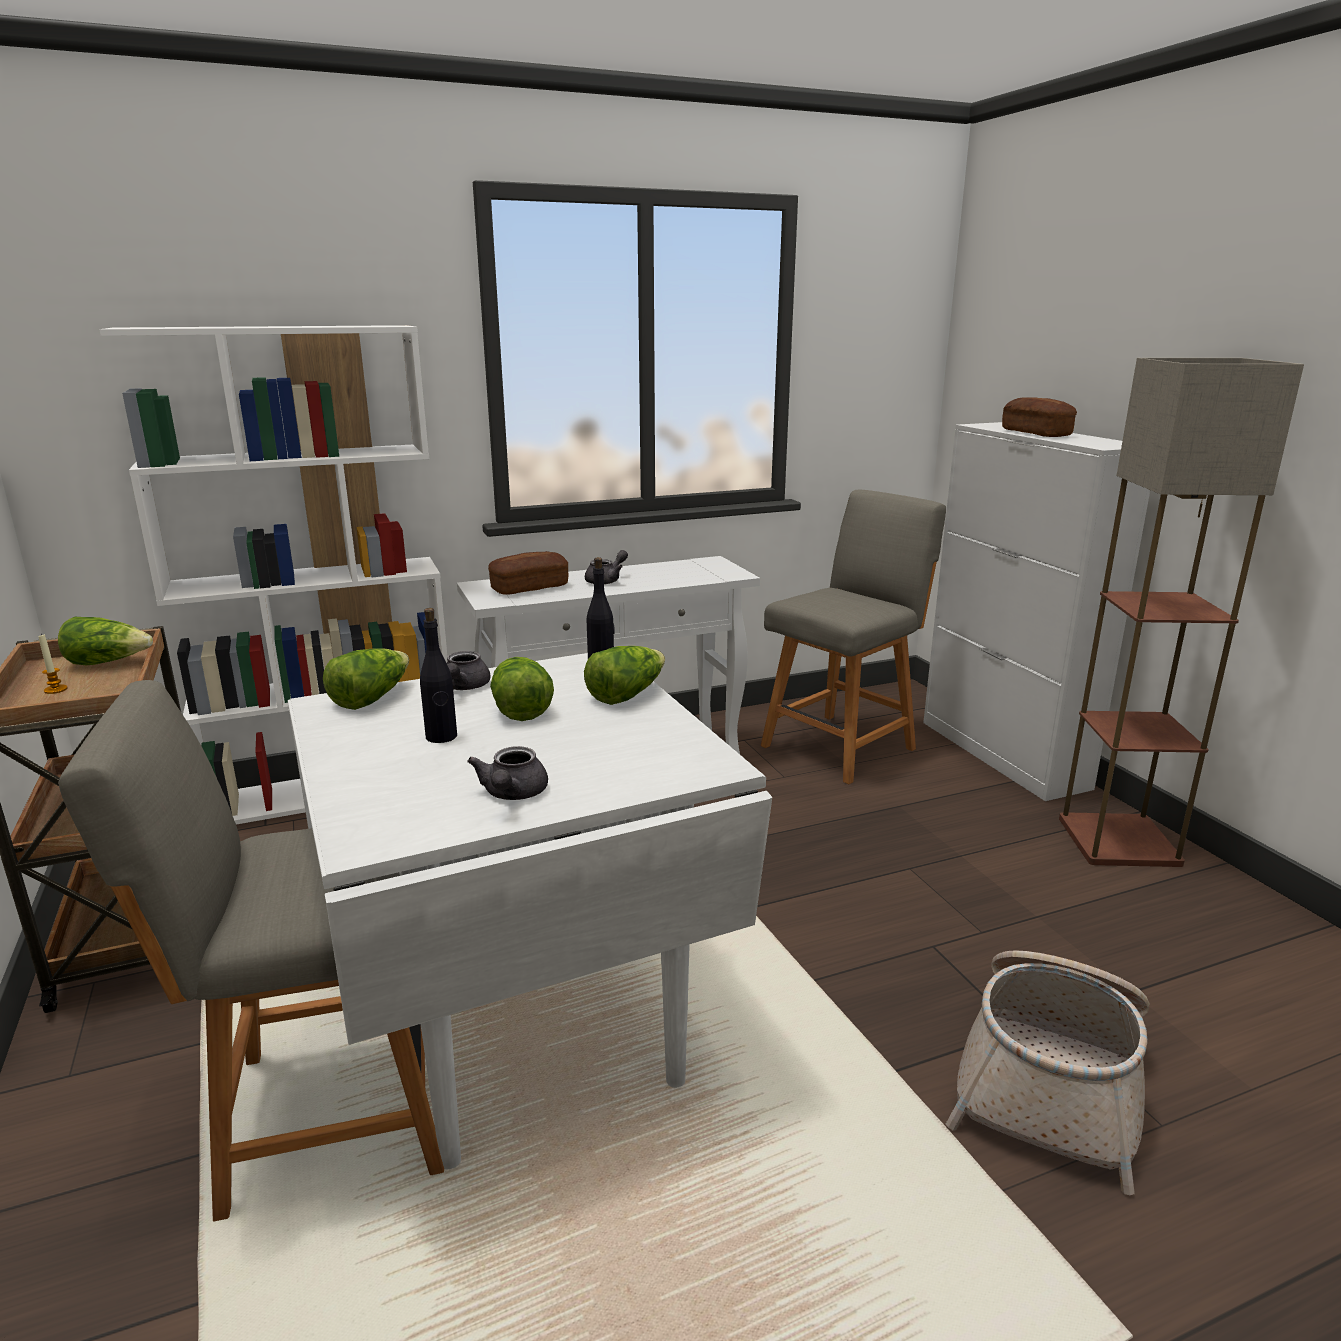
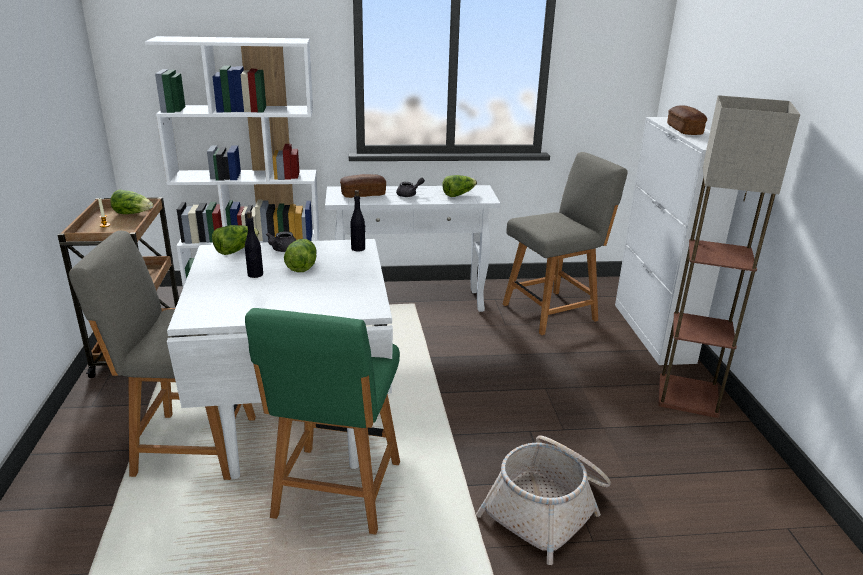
camera: 15 degrees right, 5 degrees up
grey teapot [467,746,548,800] -> none
lettuce [584,646,665,705] -> lettuce moved to [442,175,477,197]
none -> green chair [245,308,400,534]

